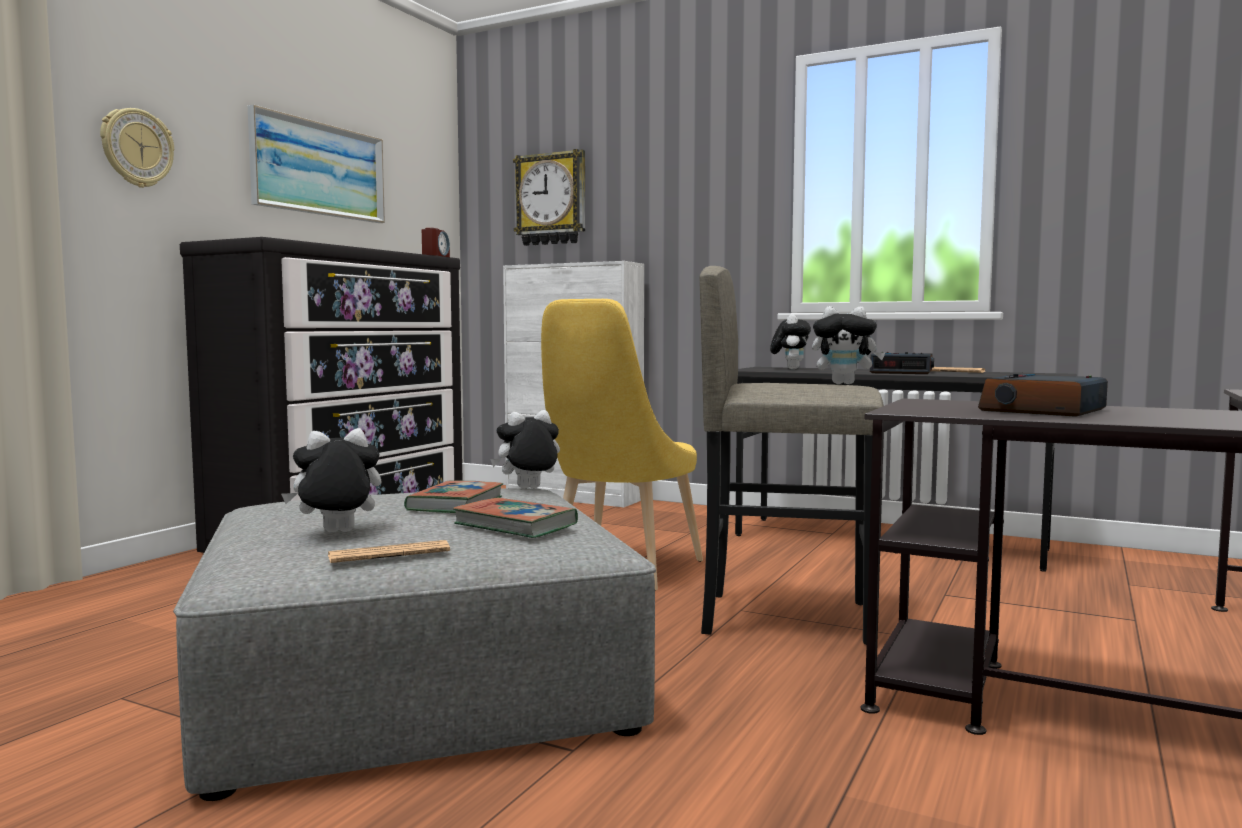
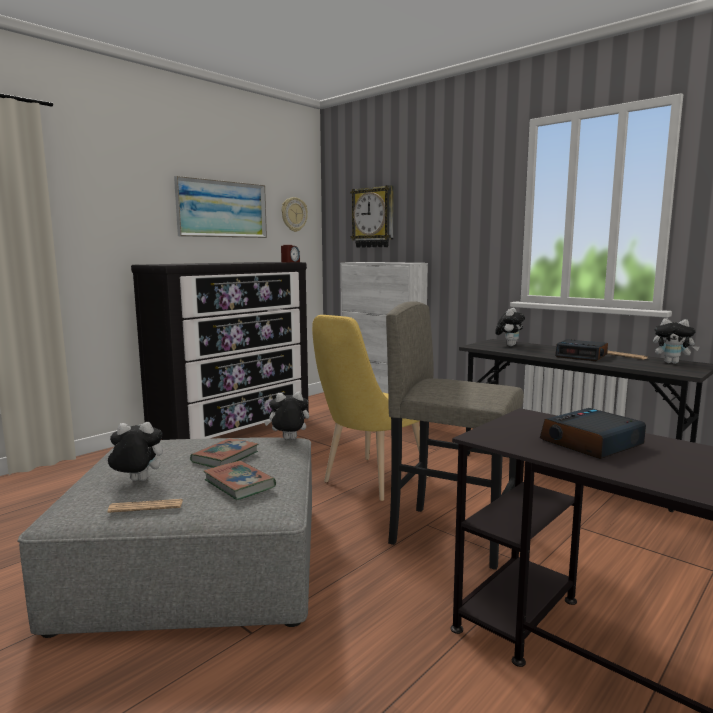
camera: 15 degrees right, 5 degrees up
wall clock [100,108,174,188] -> wall clock moved to [282,197,308,232]
plush toy [812,306,885,384] -> plush toy moved to [653,318,700,364]

